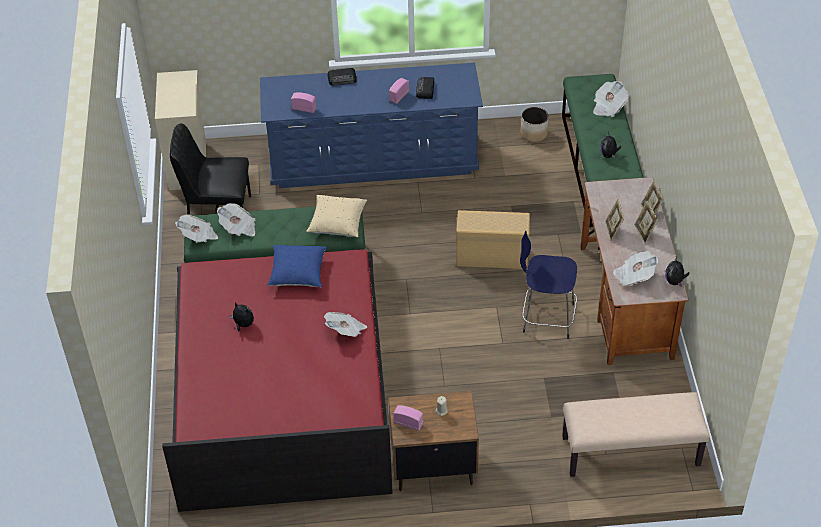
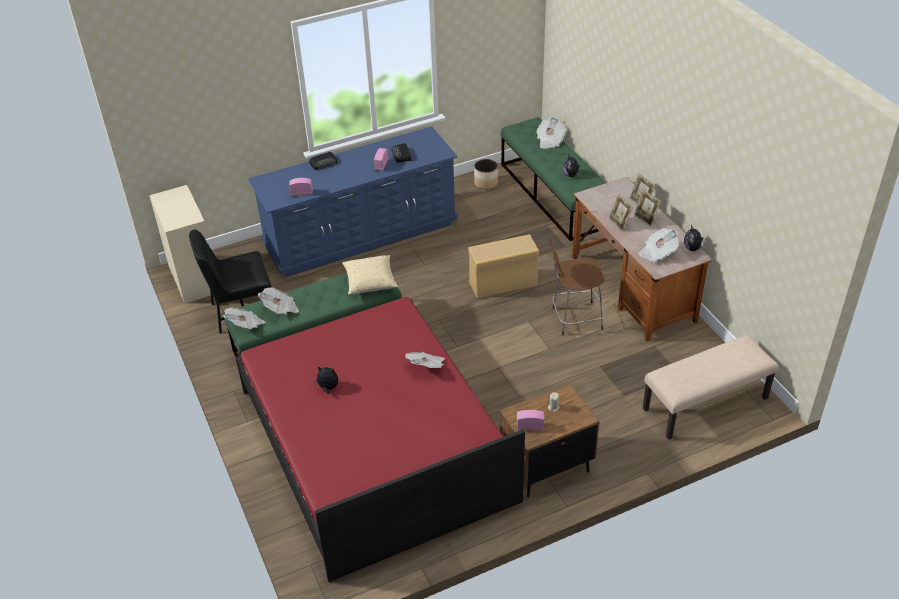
camera: 20 degrees left, 5 degrees down
blue pillow [267,245,327,287] -> none
blue stool [520,231,577,339] -> brown stool [550,239,605,335]

